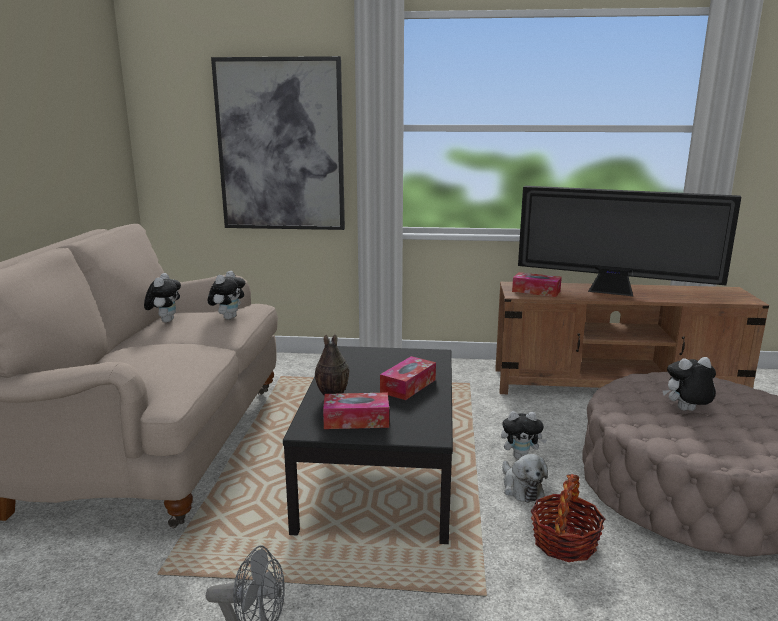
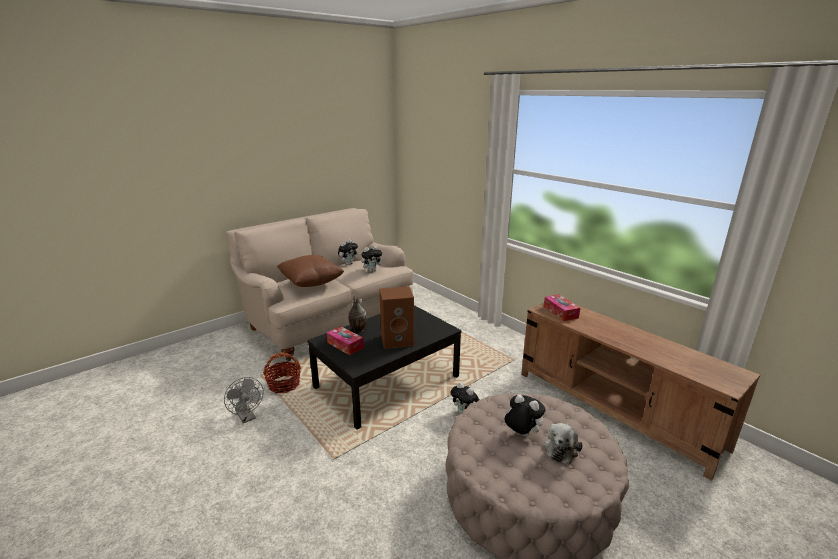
camera: 45 degrees right, 5 degrees up
picture [211,56,345,230] -> none
tissue box [380,356,436,400] -> brown speaker [379,286,414,349]
plush toy [502,454,548,503] -> plush toy moved to [543,423,583,465]
television [518,186,741,296] -> none
basket [531,474,605,562] -> basket moved to [263,352,301,393]
none -> brown pillow [277,255,344,287]

